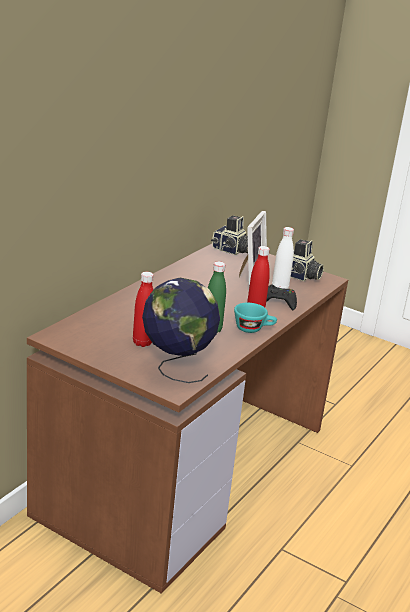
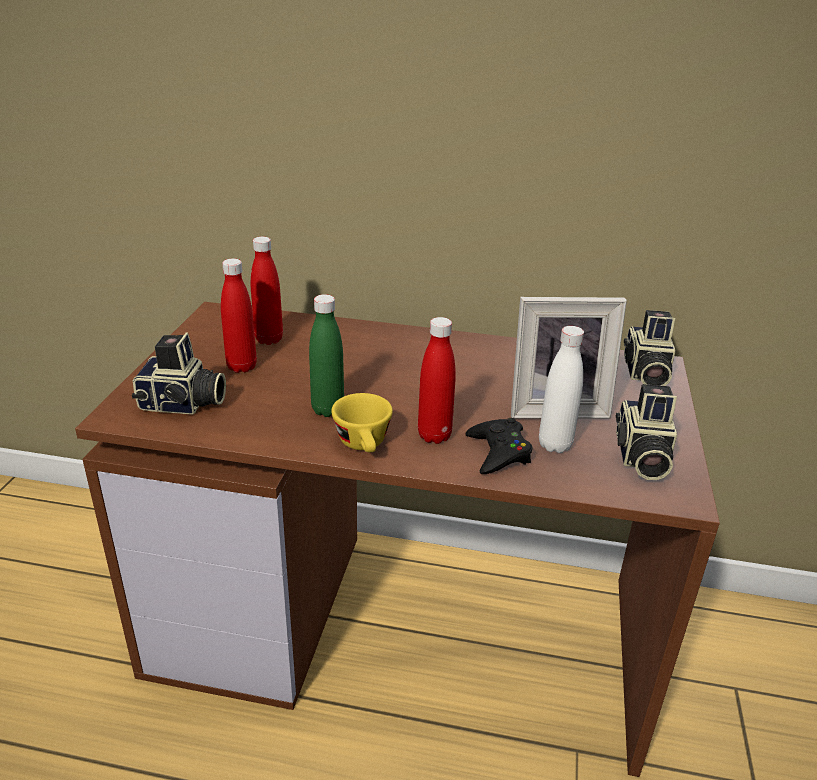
camera: 70 degrees right, 5 degrees up
globe [142,278,220,383] -> camera [132,333,226,415]
turquoise cup [234,303,277,333] -> yellow cup [331,393,393,452]
none -> red bottle [251,236,283,345]

